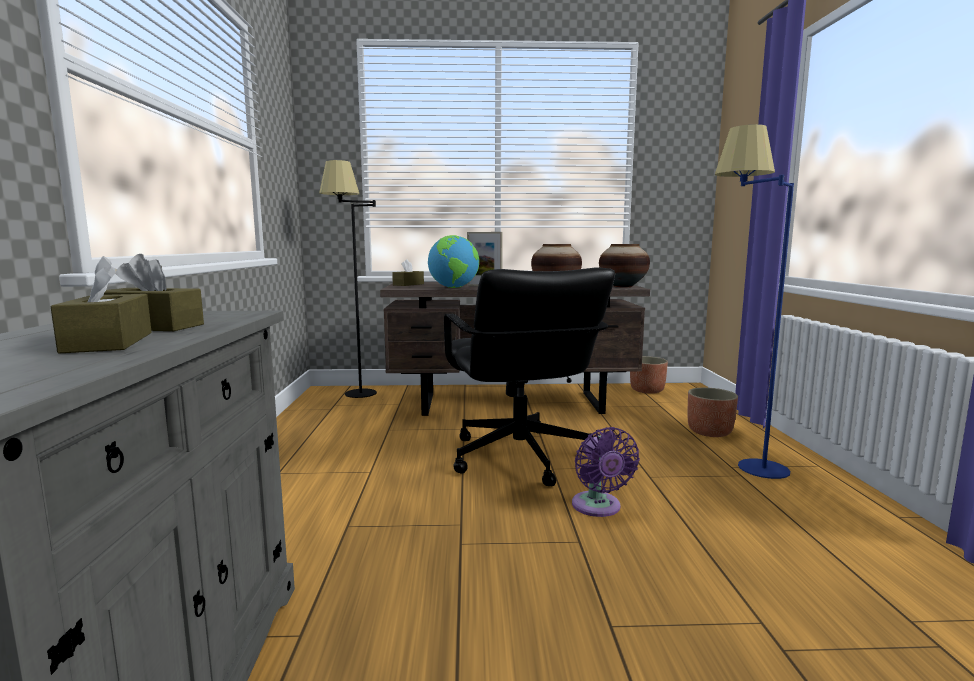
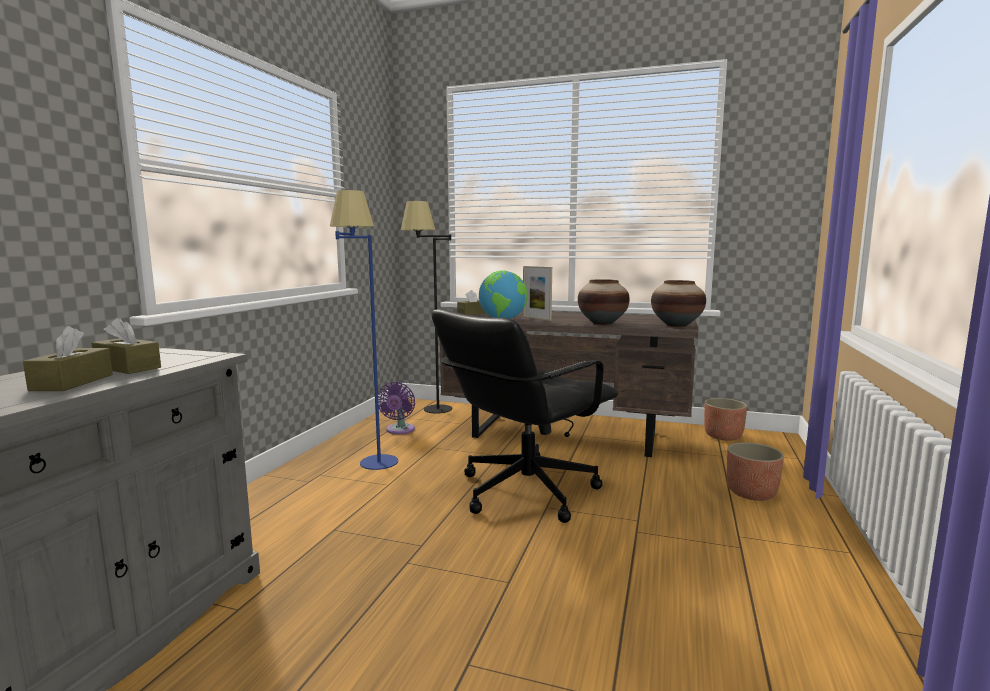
camera: 20 degrees right, 0 degrees up
black office chair [444,267,615,486] -> black office chair turned 45 degrees clockwise [431,309,618,523]
purple fan [572,427,640,517] -> purple fan moved to [378,382,415,434]
blue floor lamp [715,124,794,479] -> blue floor lamp moved to [330,190,398,470]

